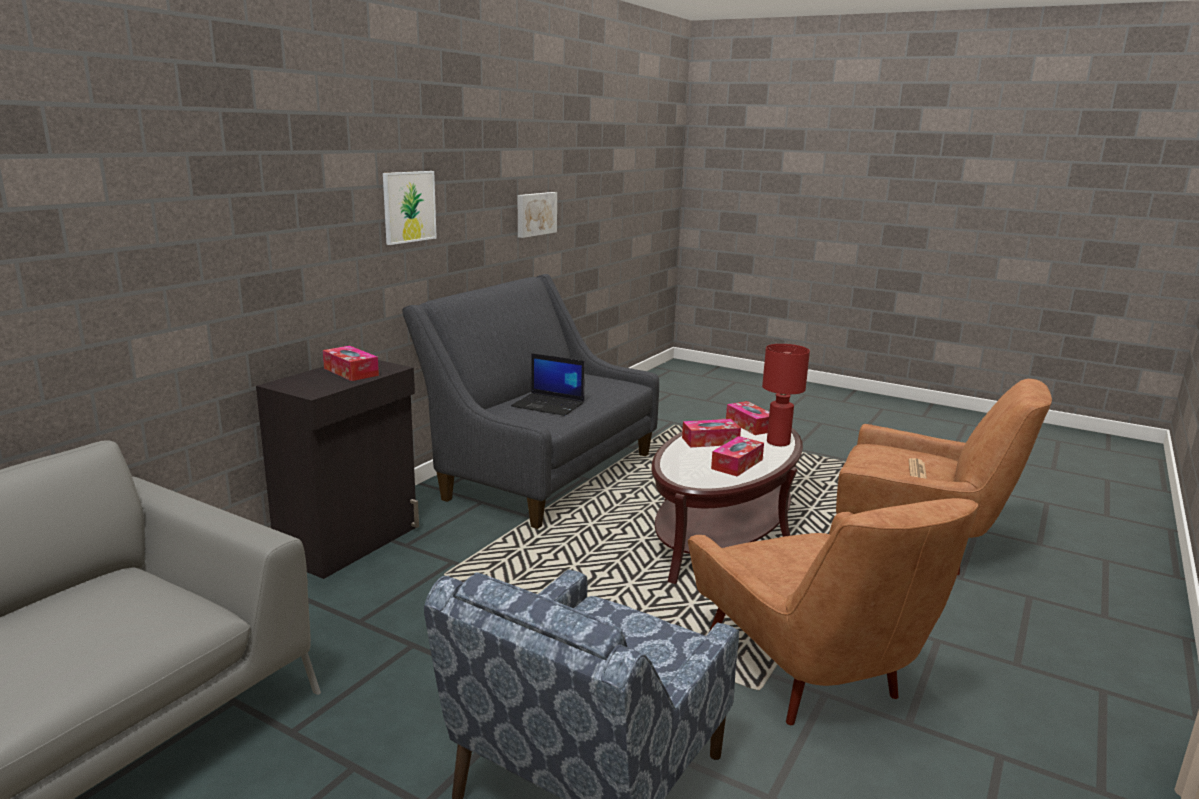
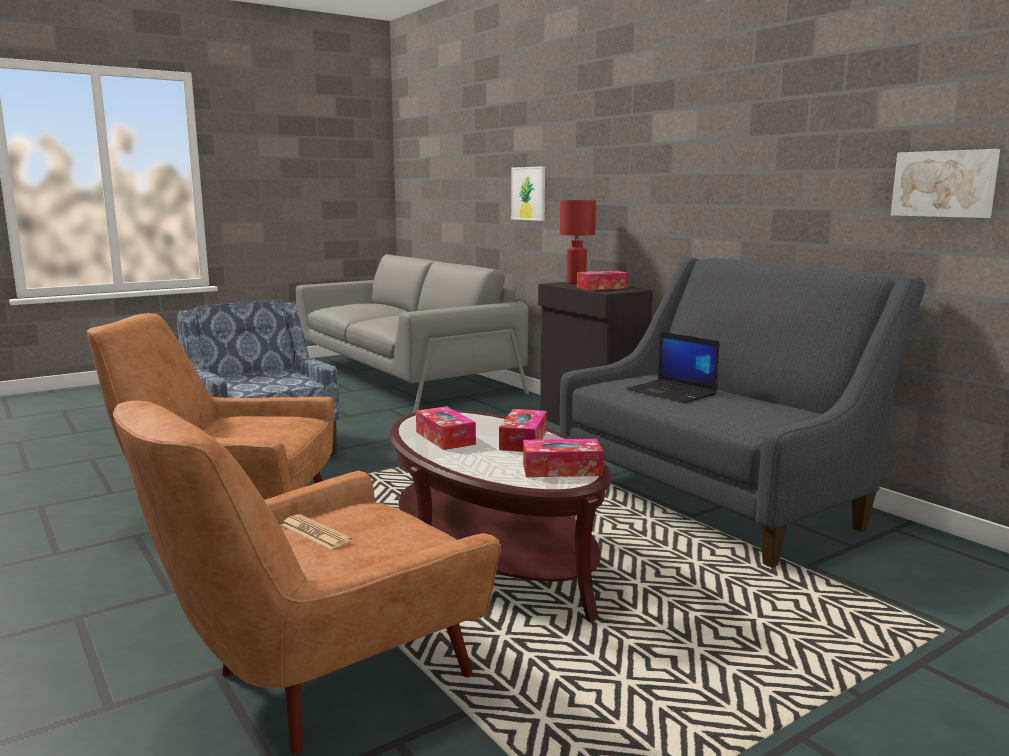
camera: 115 degrees right, 5 degrees down
picture [383,171,437,245] -> picture moved to [511,166,545,221]
laptop [511,353,585,416] -> laptop turned 90 degrees counterclockwise [627,332,720,403]
red table lamp [762,344,810,446] -> red table lamp moved to [560,200,596,284]

